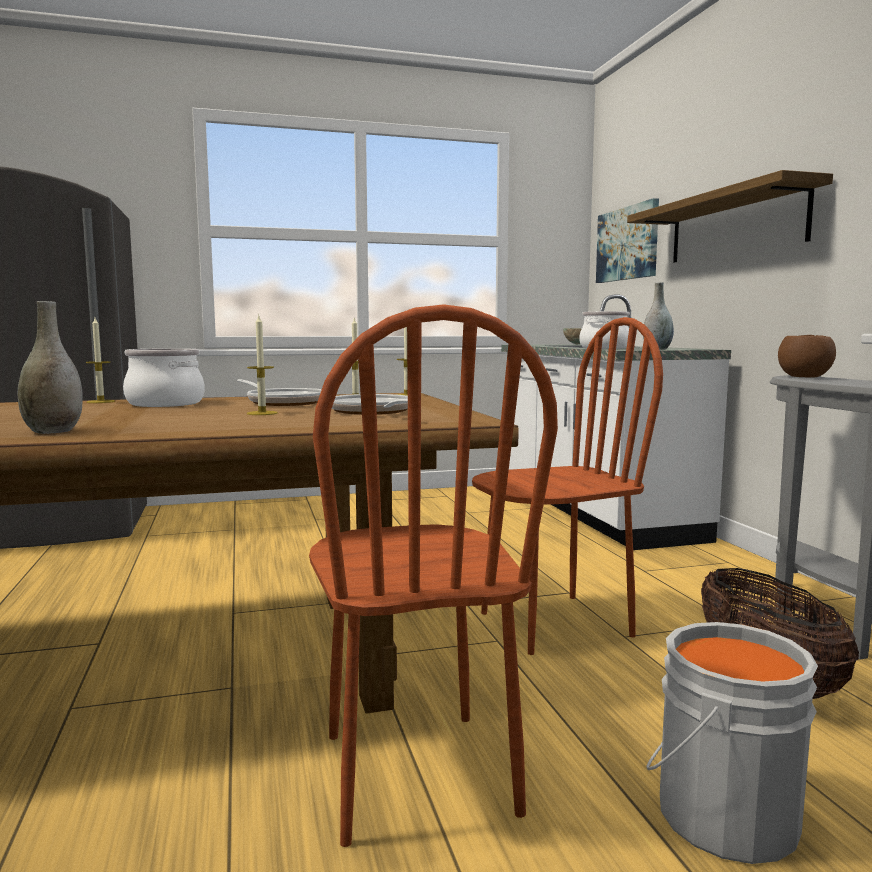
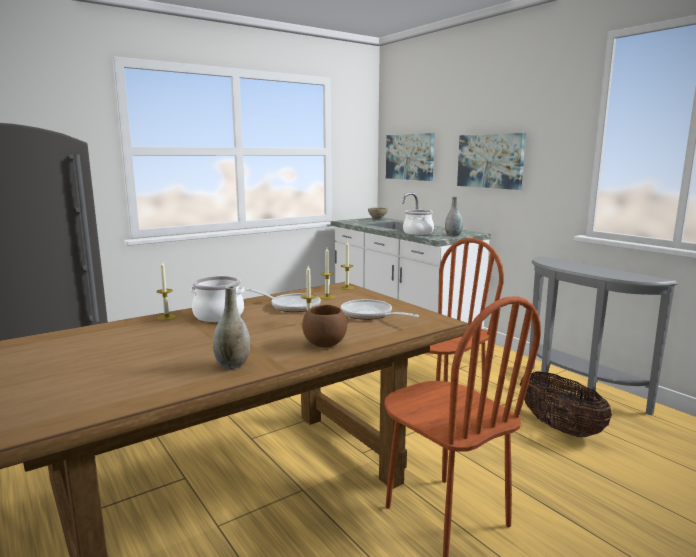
camera: 20 degrees left, 5 degrees up
shelf [627,170,833,262] -> picture [457,133,526,190]
grey bucket [646,622,818,864] -> none
brown bowl [778,335,836,378] -> brown bowl moved to [302,305,347,348]

